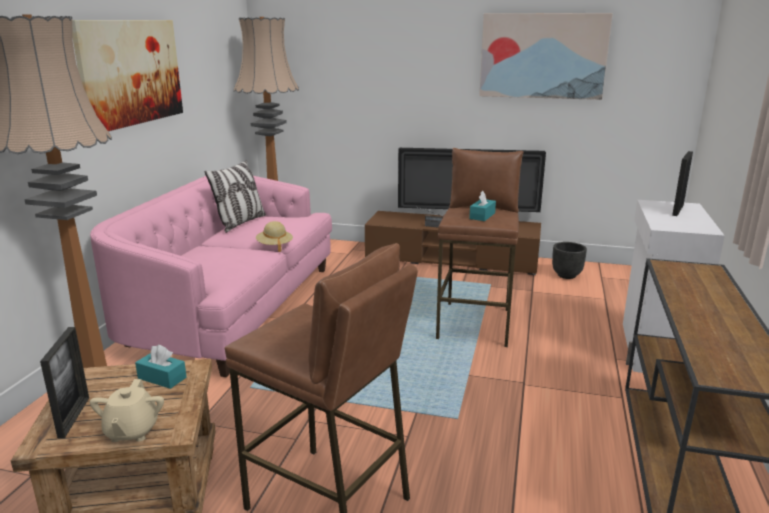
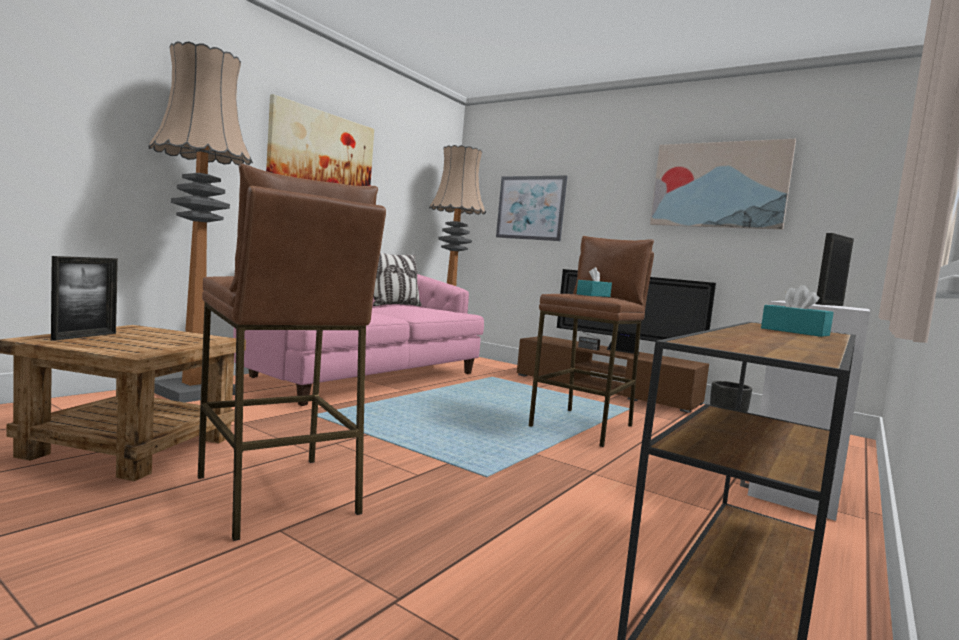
camera: 20 degrees right, 15 degrees down
beige teapot [90,379,164,442] -> none
turquoise tissue box [135,345,187,389] -> turquoise tissue box moved to [761,285,834,337]
beige hat [256,221,293,252] -> none
none -> picture [496,175,567,241]

